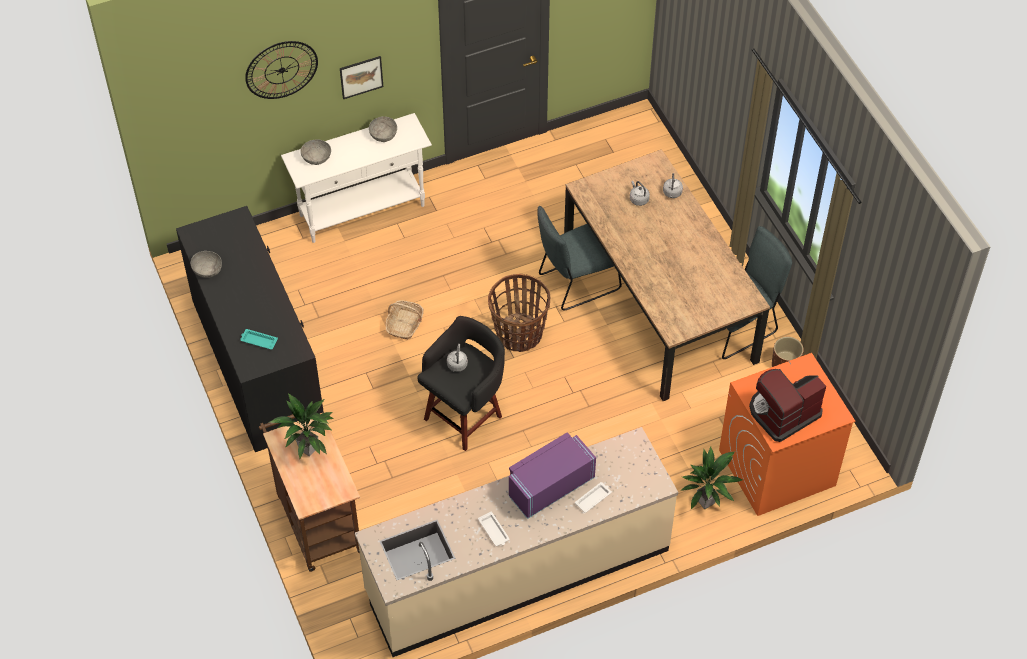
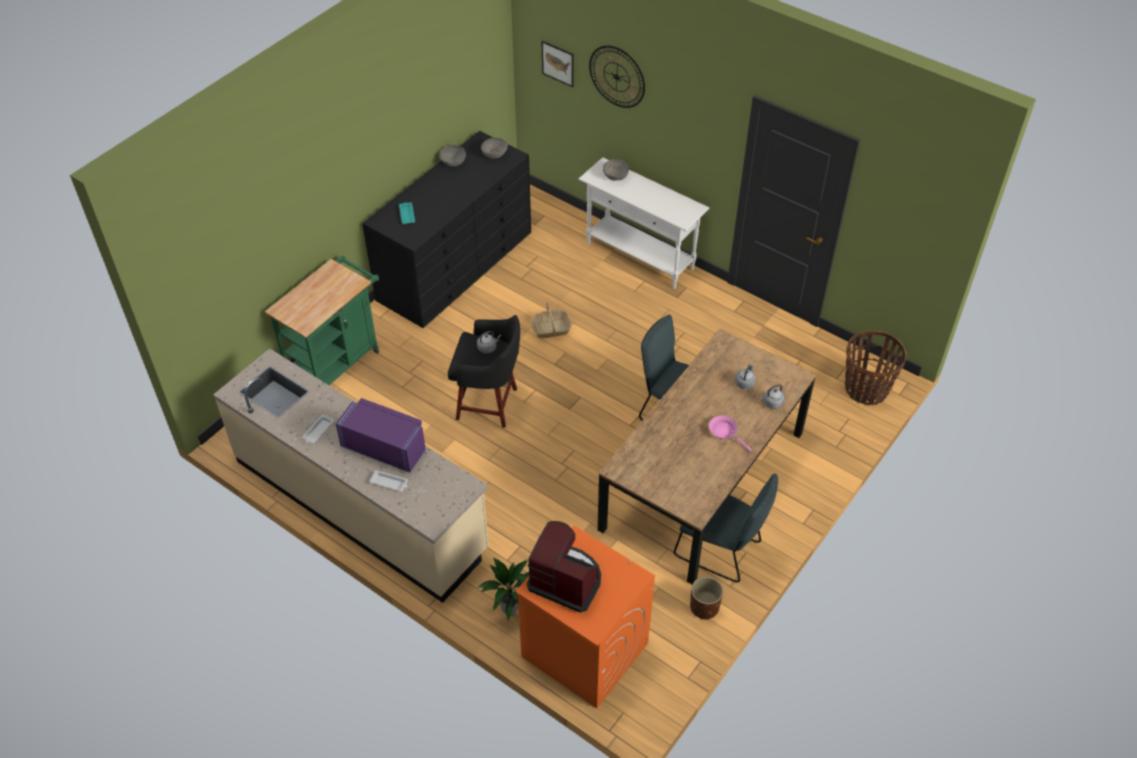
camera: 60 degrees right, 5 degrees down
brown cart [259,413,360,572] -> green cart [265,256,379,385]
potted plant [270,393,333,459] -> none
picture [340,56,383,99] -> picture moved to [542,41,574,87]
grey bowl [369,116,397,142] -> grey bowl moved to [481,138,508,158]
basket [488,274,550,352] -> basket moved to [845,330,907,405]
none -> pink frying pan [709,416,751,451]

